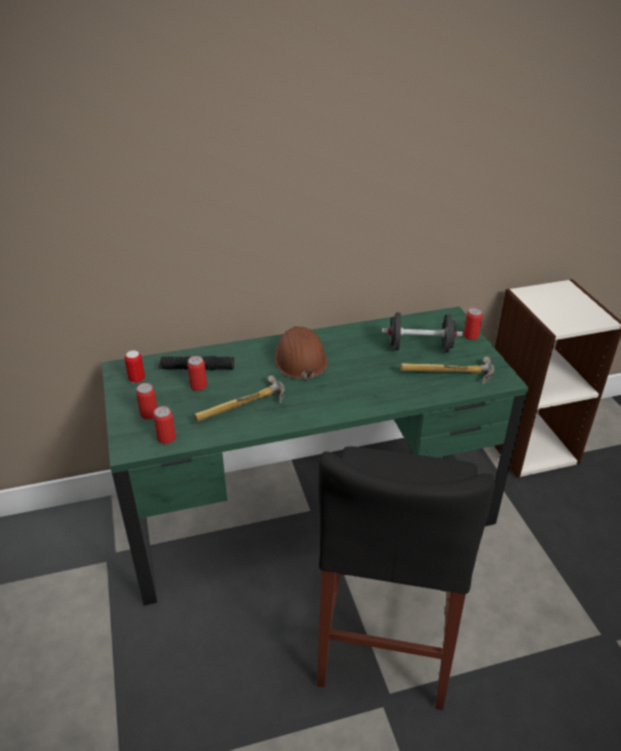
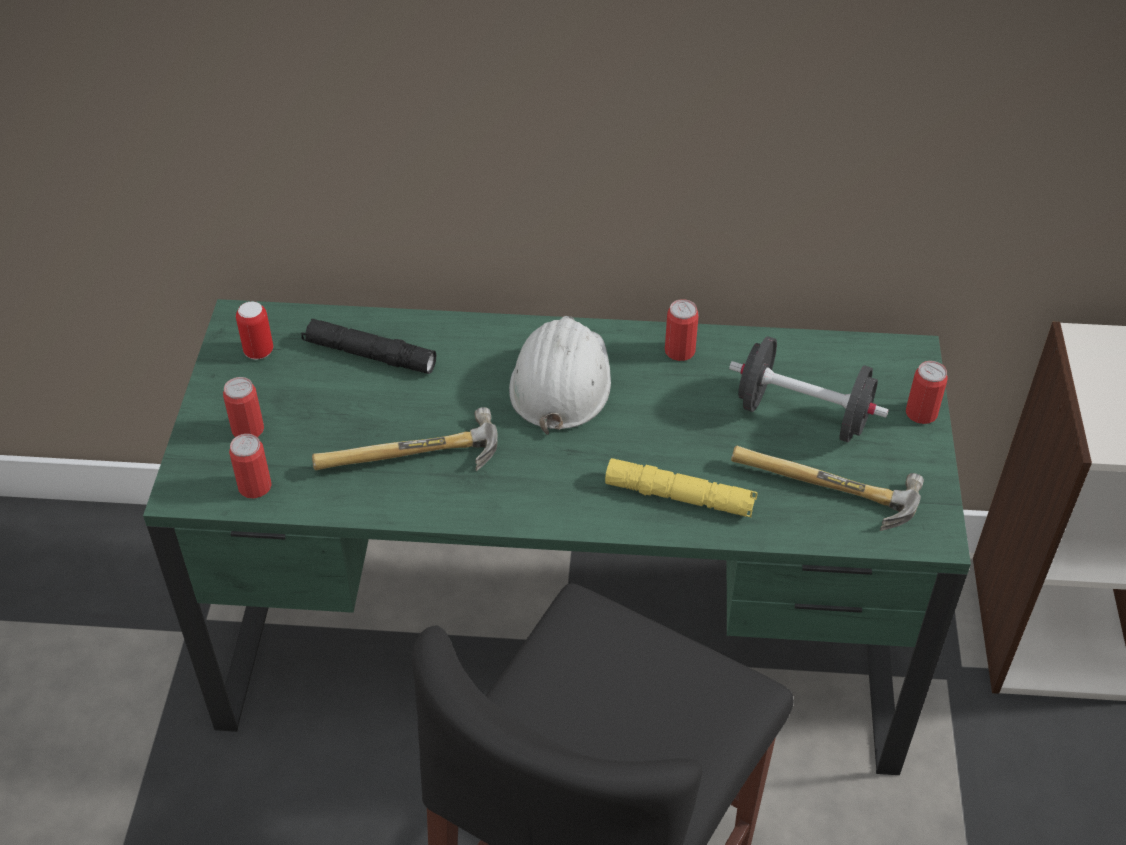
camera: 20 degrees right, 10 degrees up
can [187,356,207,391] -> can moved to [665,299,699,361]
brown hard hat [275,326,328,382] -> white hard hat [509,316,611,435]
none -> yellow flashlight [605,458,758,517]

